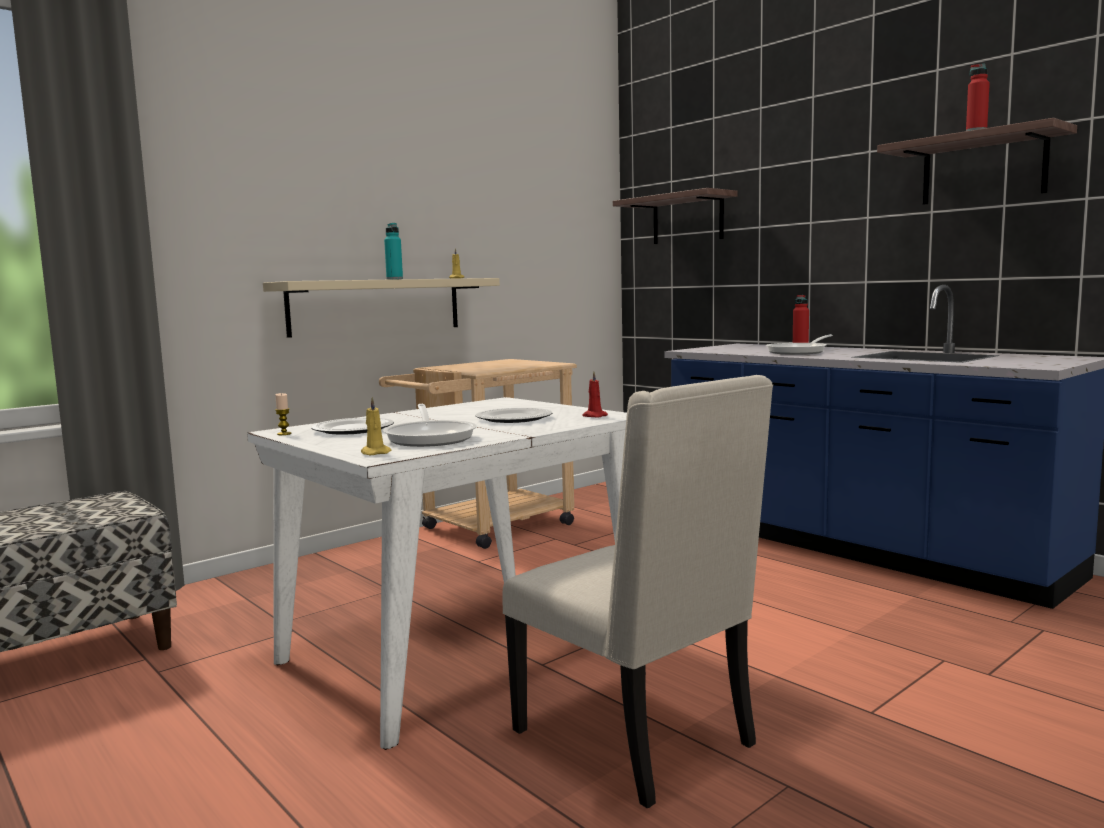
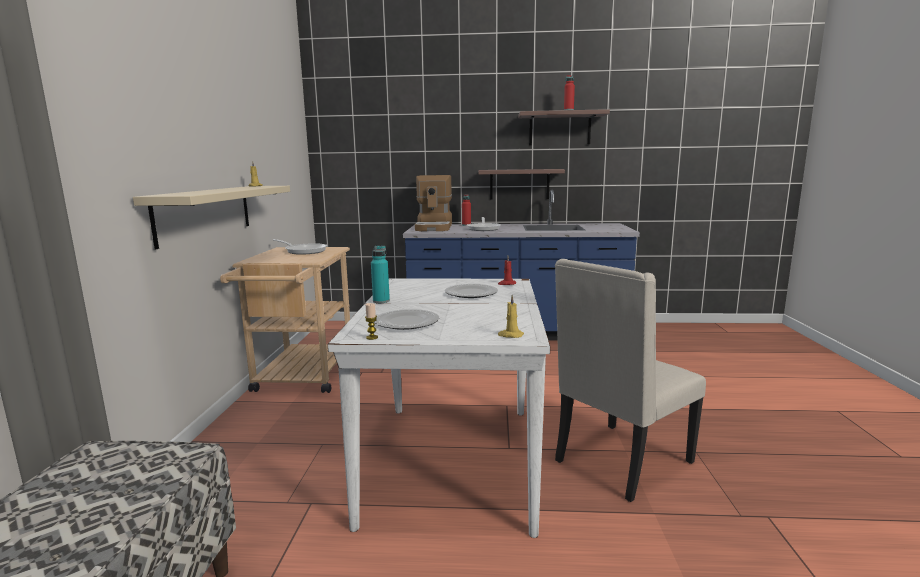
camera: 45 degrees left, 5 degrees up
frying pan [383,404,477,447] -> frying pan moved to [273,239,327,255]
turquoise bottle [384,223,403,280] -> turquoise bottle moved to [371,246,390,303]
beige chair [502,375,773,808] -> beige chair turned 135 degrees clockwise [555,259,706,502]
shelf [613,188,738,244] -> shelf moved to [478,169,565,200]
none -> coffee machine [415,175,452,231]

